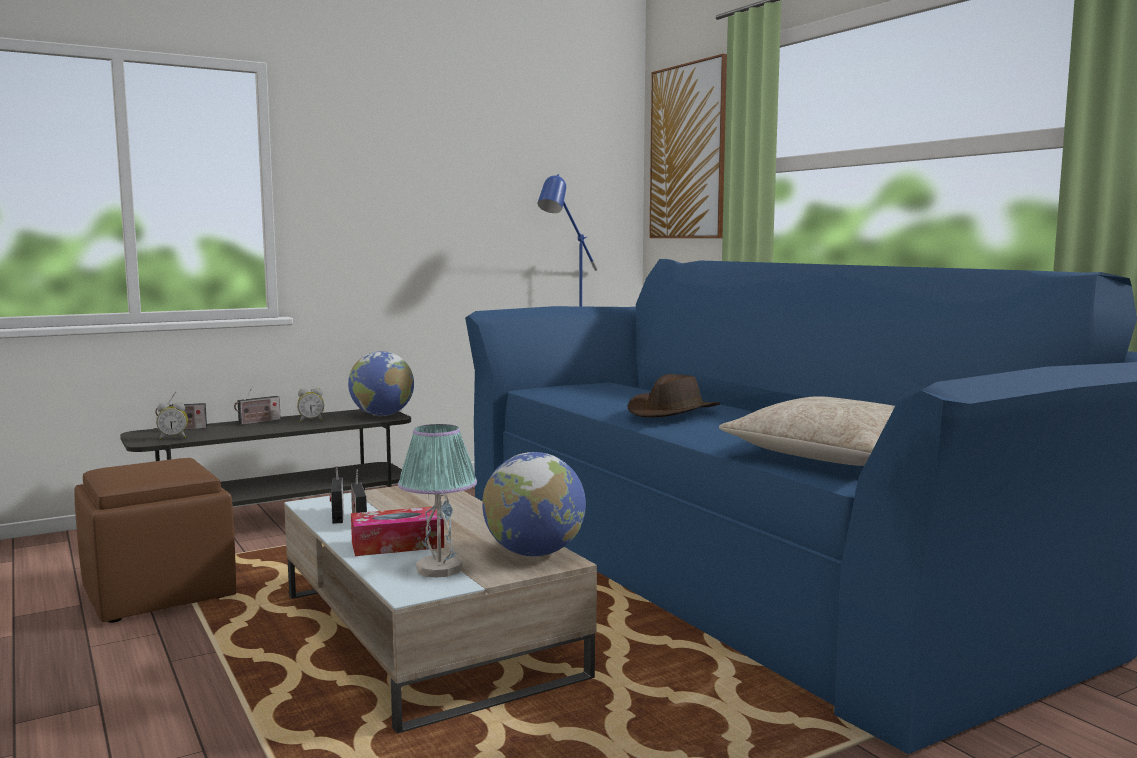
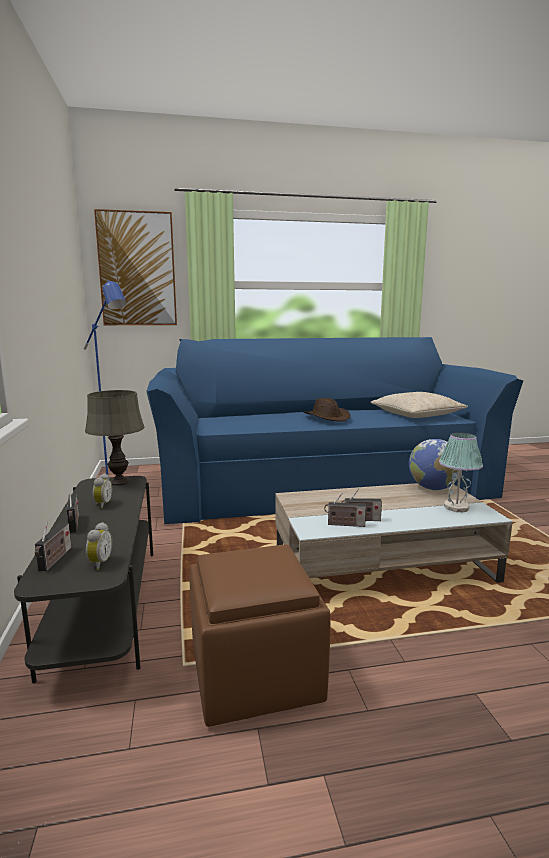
camera: 70 degrees left, 5 degrees up
globe [348,351,414,416] -> grey table lamp [85,390,145,486]
tissue box [351,506,444,556] -> none

